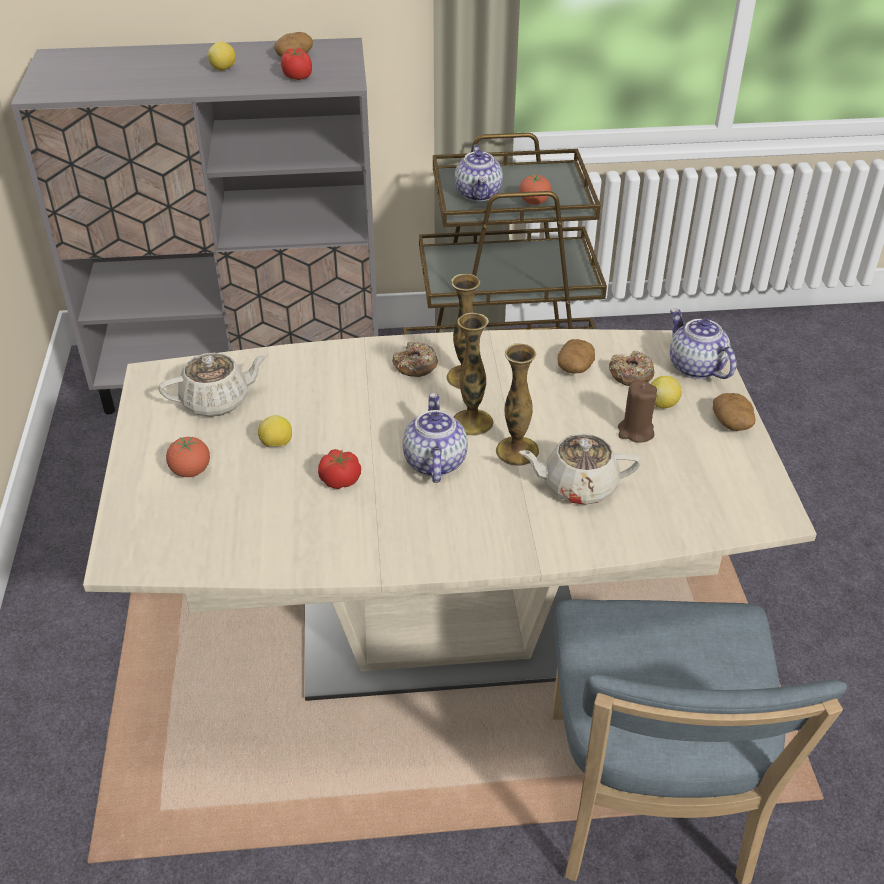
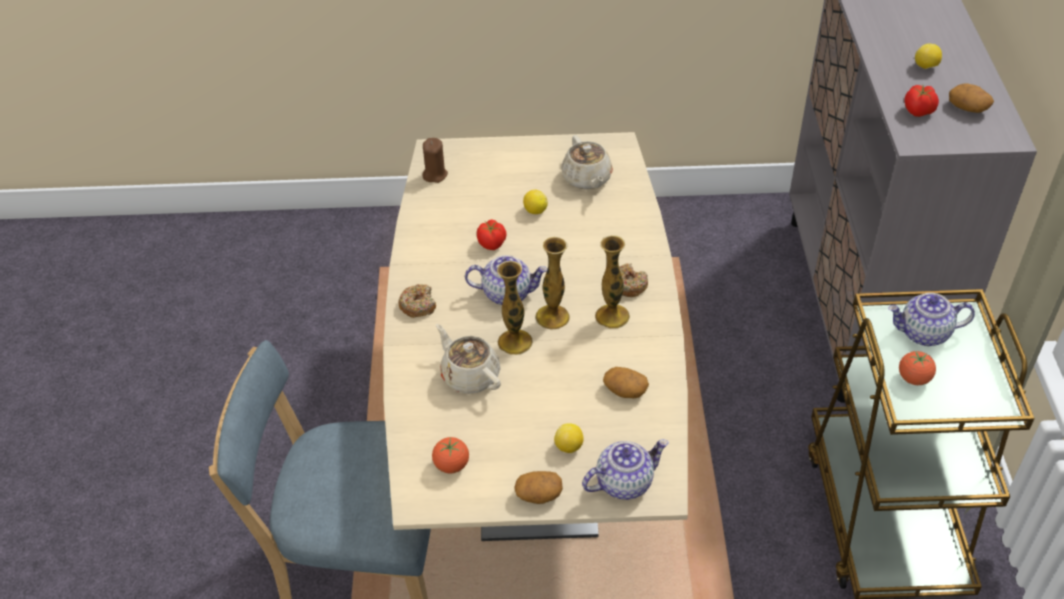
camera: 95 degrees right, 5 degrees up
tomato [166,436,210,477] -> tomato moved to [432,437,469,473]
beige teapot [519,434,641,505] -> beige teapot turned 45 degrees counterclockwise [436,324,501,394]
donut [609,351,655,386] -> donut moved to [399,284,436,318]
brown candle [618,380,657,443] -> brown candle moved to [423,138,448,183]

